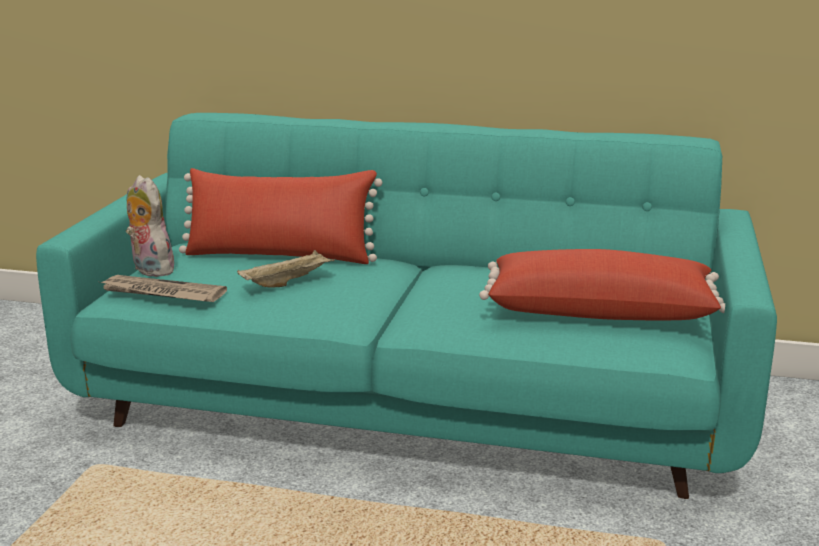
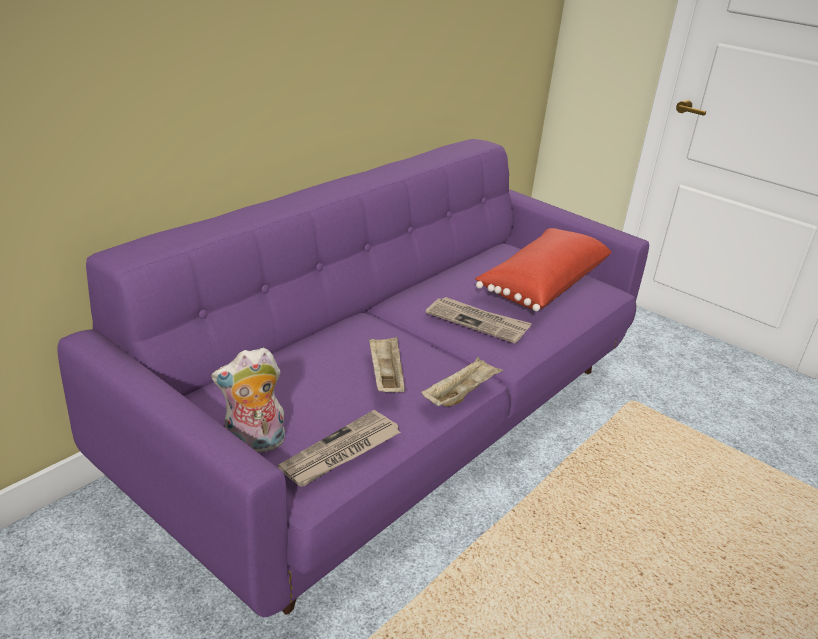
camera: 65 degrees left, 10 degrees up
turquoise sofa [36,113,777,499] -> purple sofa [57,139,649,617]
red pillow [179,168,382,264] -> none
none -> beige tray [421,357,503,407]
none -> newspaper [426,297,532,343]

